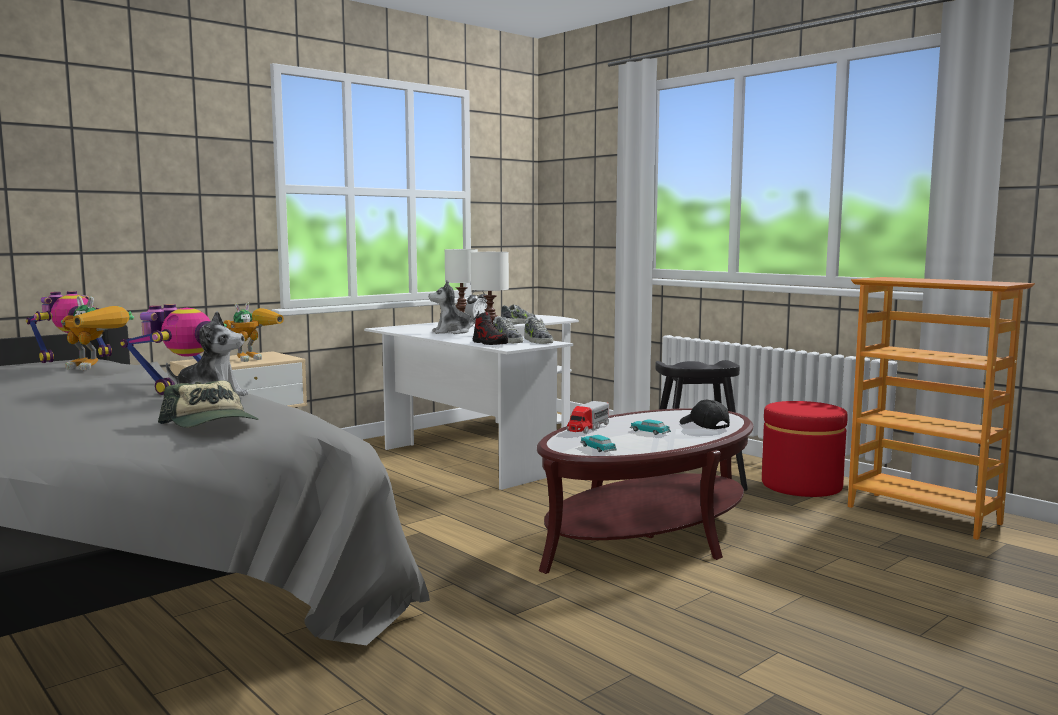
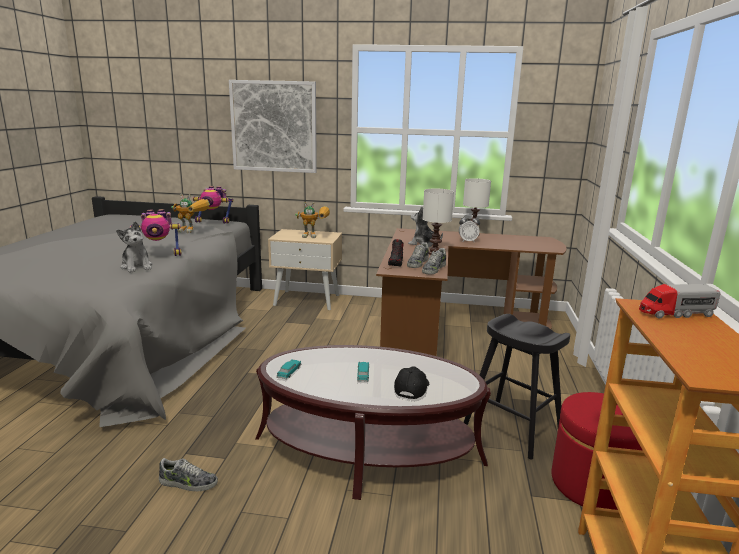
camera: 50 degrees right, 10 degrees up
toy robot [61,296,134,370] -> toy robot turned 60 degrees counterclockwise [171,194,210,233]
cap [158,380,259,428] -> none
white desk [364,315,579,490] -> brown desk [376,228,566,356]
shoe [501,304,536,325] -> shoe moved to [159,458,218,492]
toy truck [567,401,609,434] -> toy truck moved to [639,284,721,319]
none -> picture [229,80,317,173]

